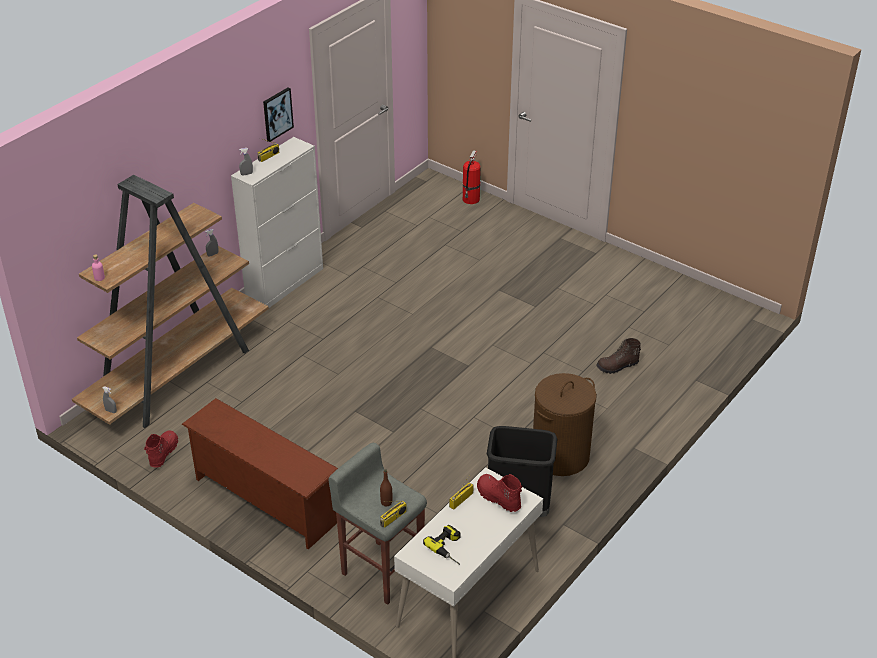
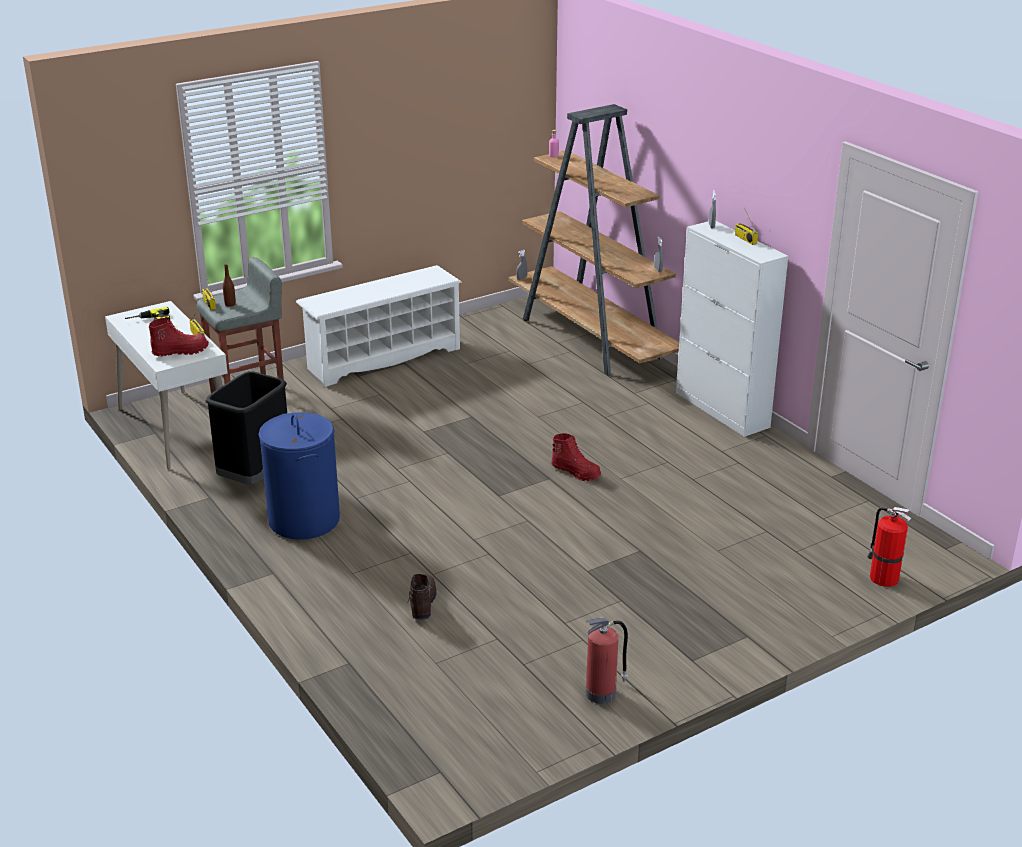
camera: 110 degrees right, 10 degrees down
red boot [144,431,178,468] -> red boot moved to [551,433,601,481]
brown shoe rack [182,398,338,549] -> white shoe rack [296,265,462,387]
picture [263,87,294,142] -> none
brown laundry basket [533,373,597,476] -> blue laundry basket [258,412,340,539]
none -> fire extinguisher [586,617,628,704]

